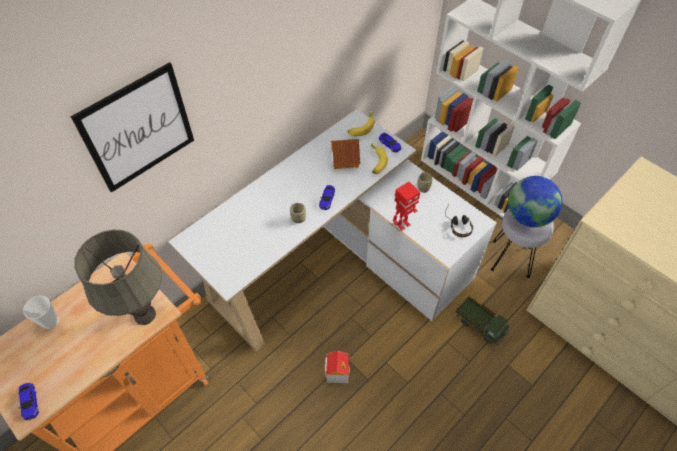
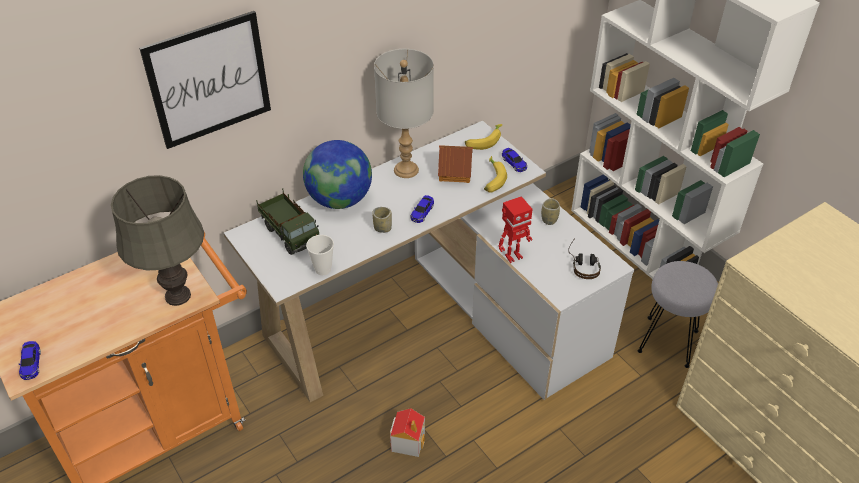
camera: 10 degrees right, 10 degrees down
cup [23,296,59,329] -> cup moved to [306,235,334,275]
toy truck [455,294,509,345] -> toy truck moved to [256,188,319,255]
globe [508,176,562,227] -> globe moved to [303,140,372,209]
none -> grey table lamp [374,49,434,178]

